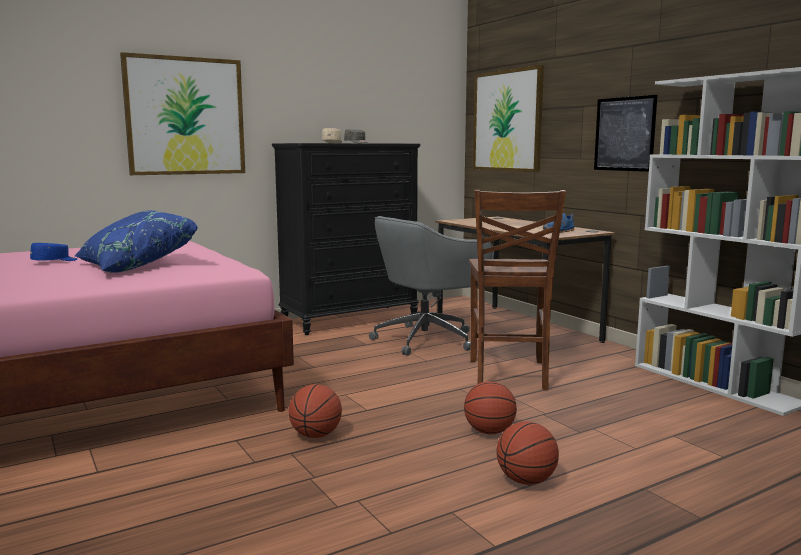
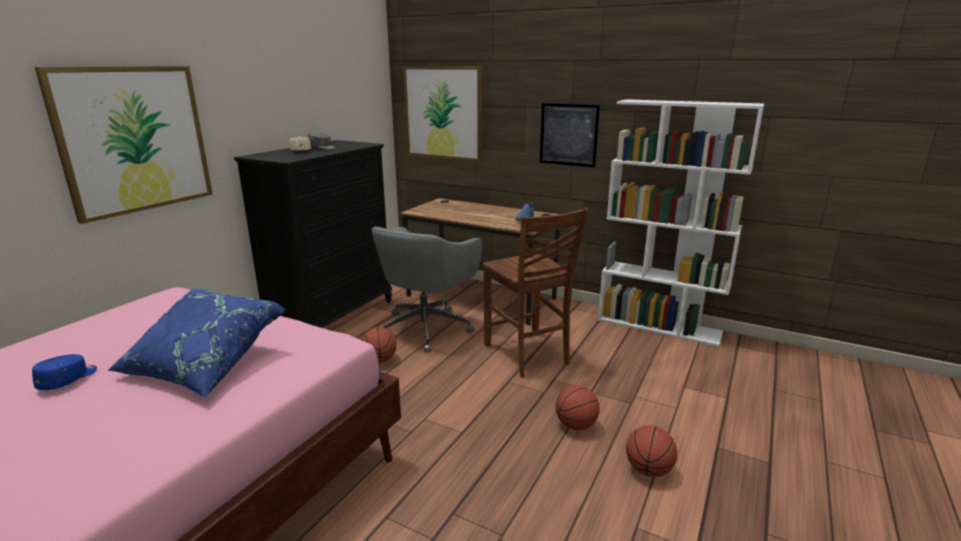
camera: 30 degrees left, 10 degrees up
basketball [289,384,342,438] -> basketball moved to [362,327,397,363]

